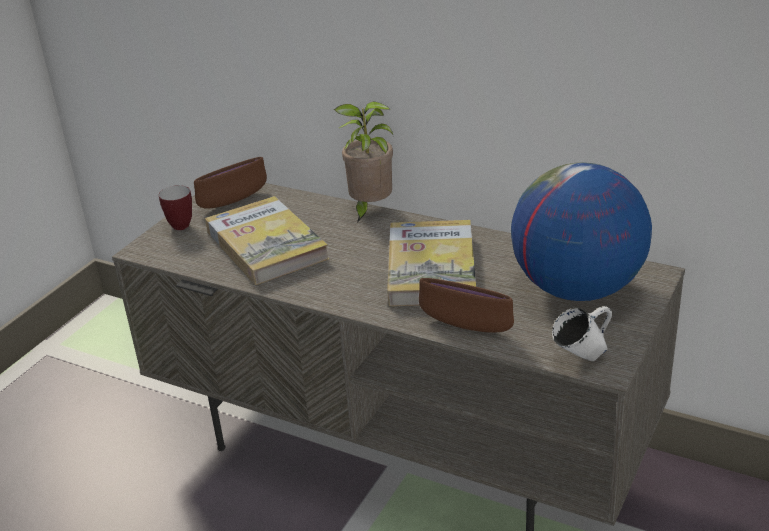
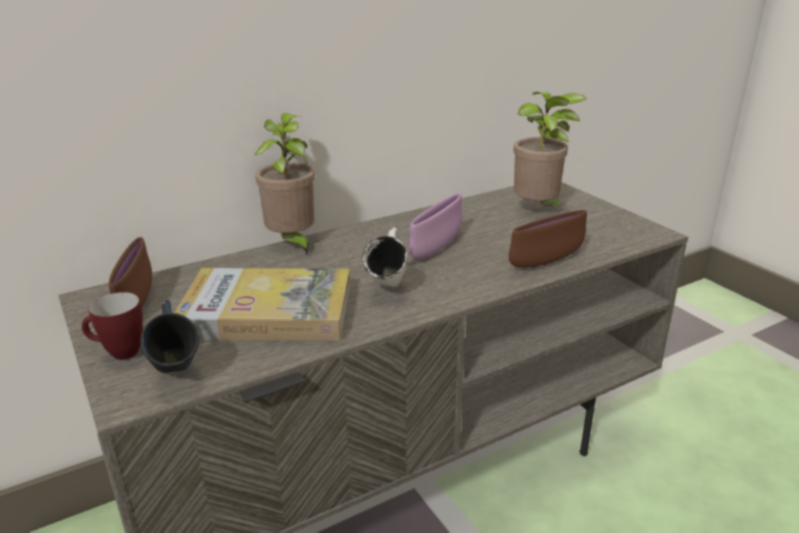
camera: 60 degrees left, 5 degrees down
book [387,220,476,306] -> purple bowl [409,193,462,259]
globe [511,162,652,301] -> potted plant [513,92,586,209]
white mug [552,306,612,361] -> white mug moved to [362,228,407,288]
none -> blue mug [140,300,199,373]

